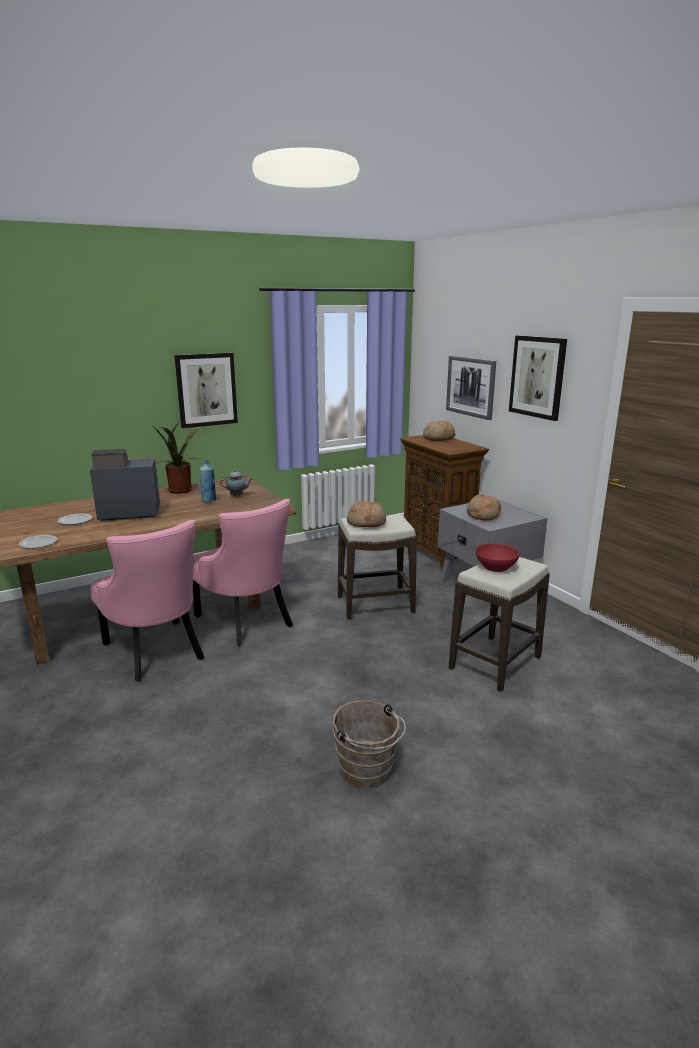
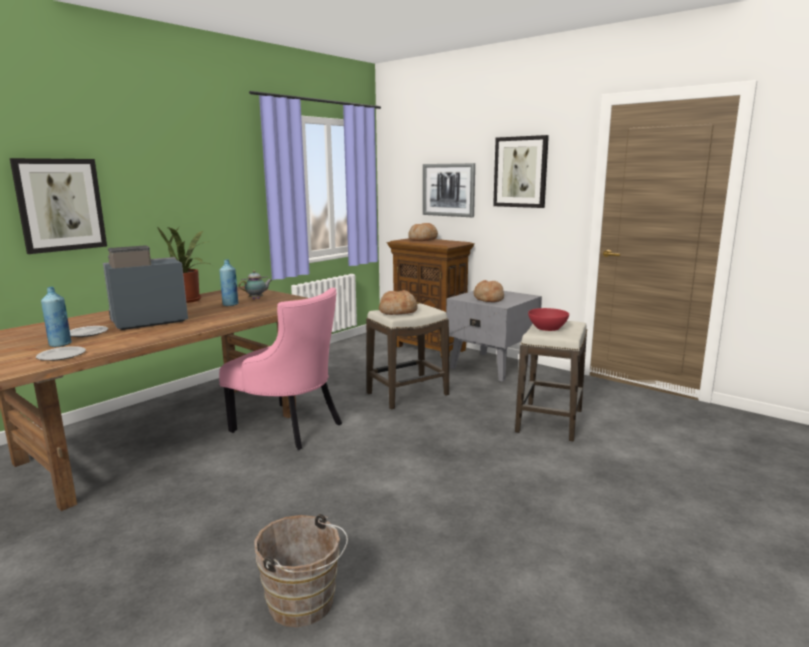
camera: 20 degrees left, 5 degrees down
pink chair [90,520,205,681] -> none
picture [174,353,238,428] -> picture moved to [10,158,107,254]
brown bucket [333,700,406,789] -> brown bucket moved to [254,514,348,627]
none -> blue bottle [41,287,72,347]

